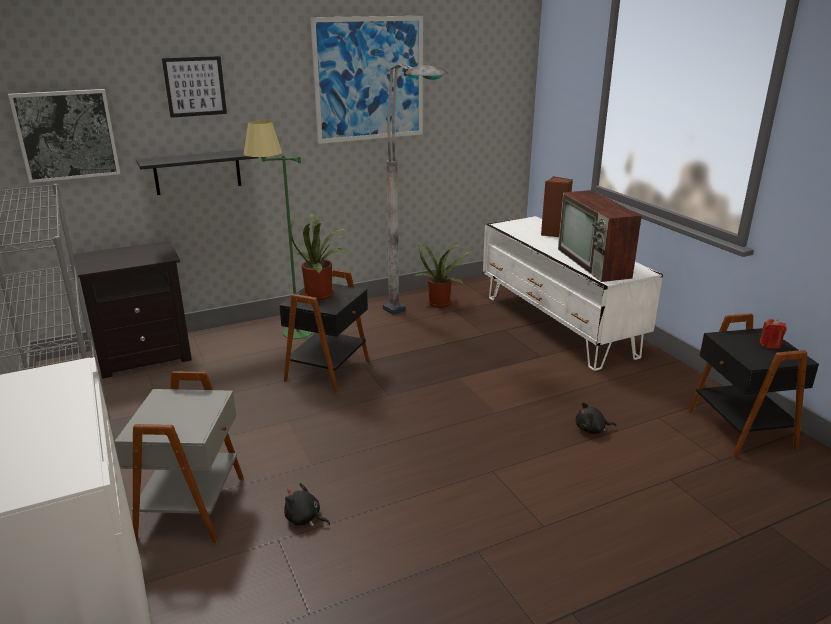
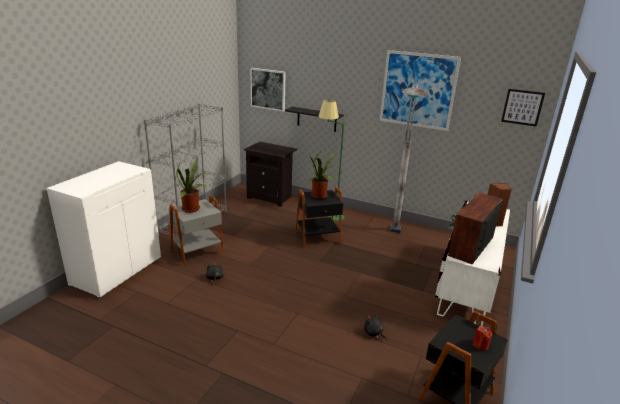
camera: 50 degrees right, 0 degrees up
picture [162,56,227,118] -> picture moved to [501,89,545,127]
potted plant [414,242,472,308] -> potted plant moved to [176,161,208,213]

